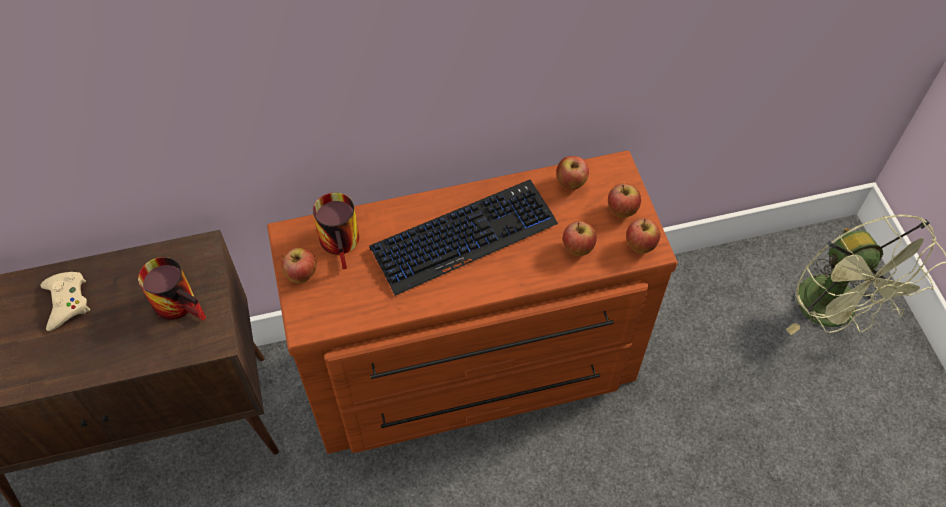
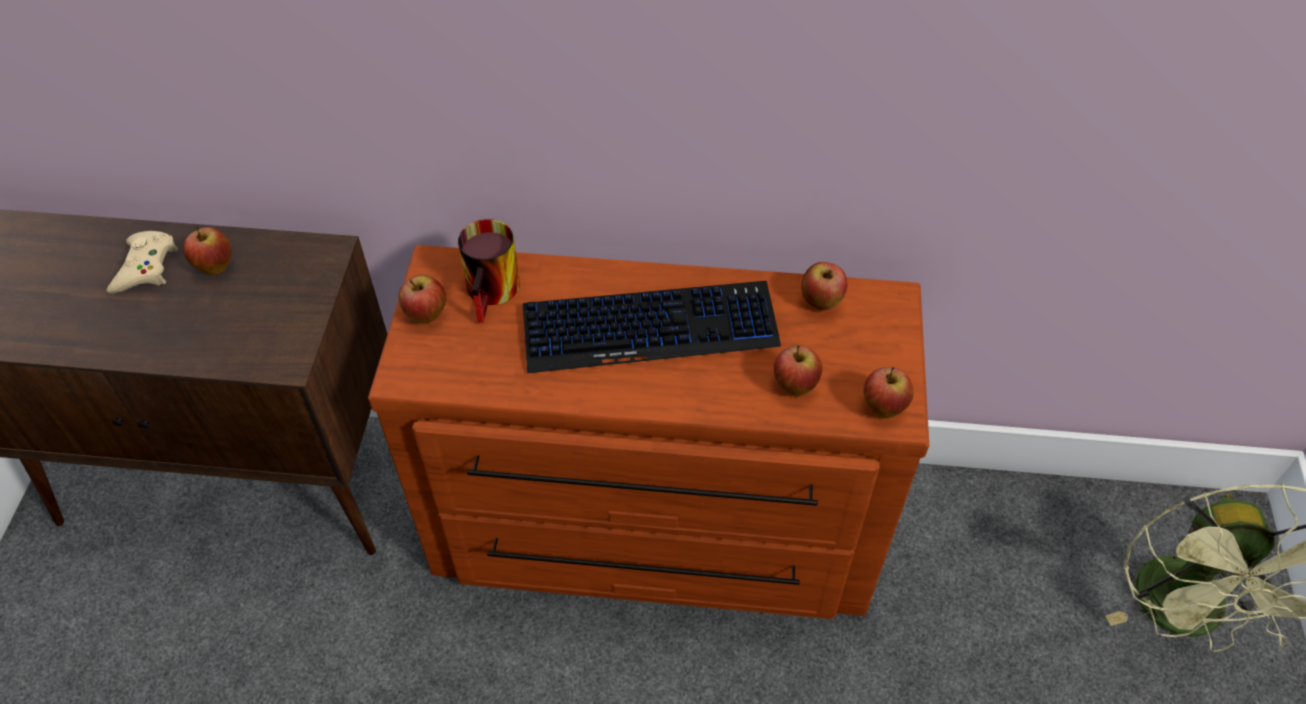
camera: 20 degrees right, 5 degrees down
mug [138,257,206,321] -> none
apple [608,183,641,218] -> apple moved to [183,226,232,275]

